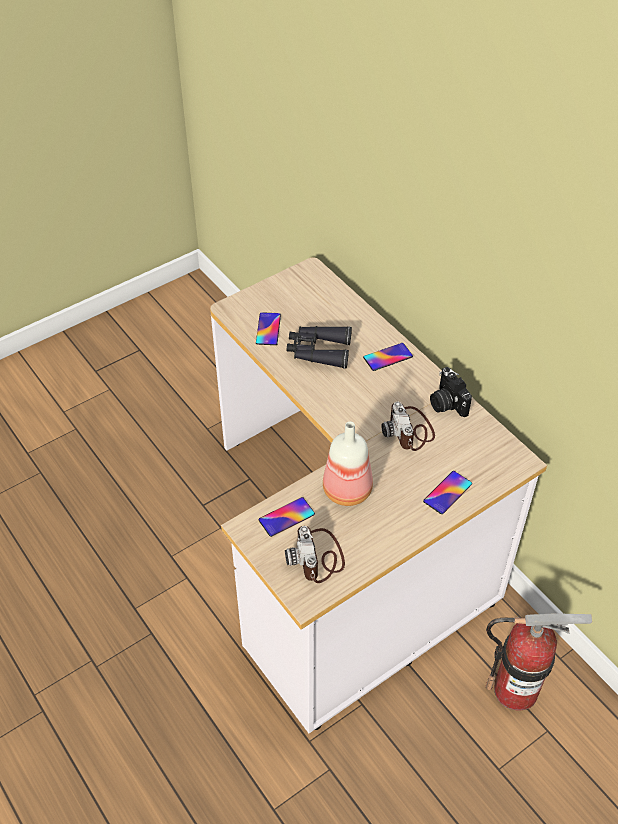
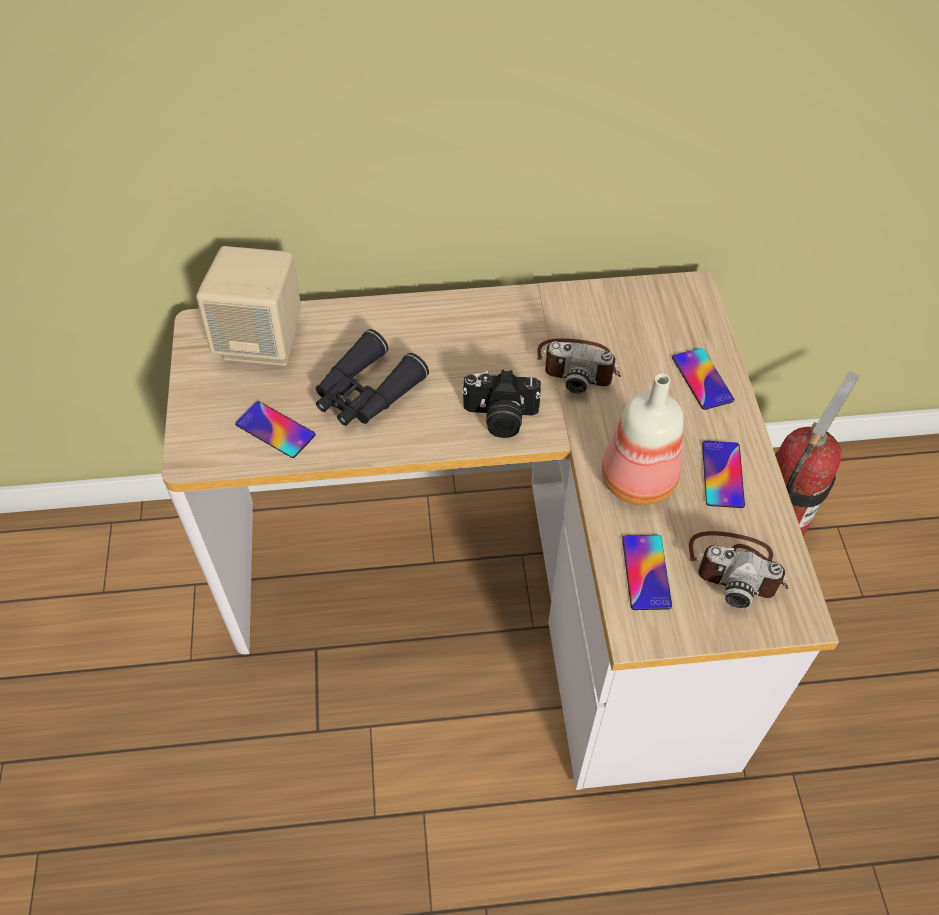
camera: 60 degrees left, 5 degrees up
phone [363,343,413,371] -> phone moved to [702,441,745,508]
camera [430,367,472,417] -> camera moved to [462,370,541,438]
none -> beige speaker [196,246,301,366]

